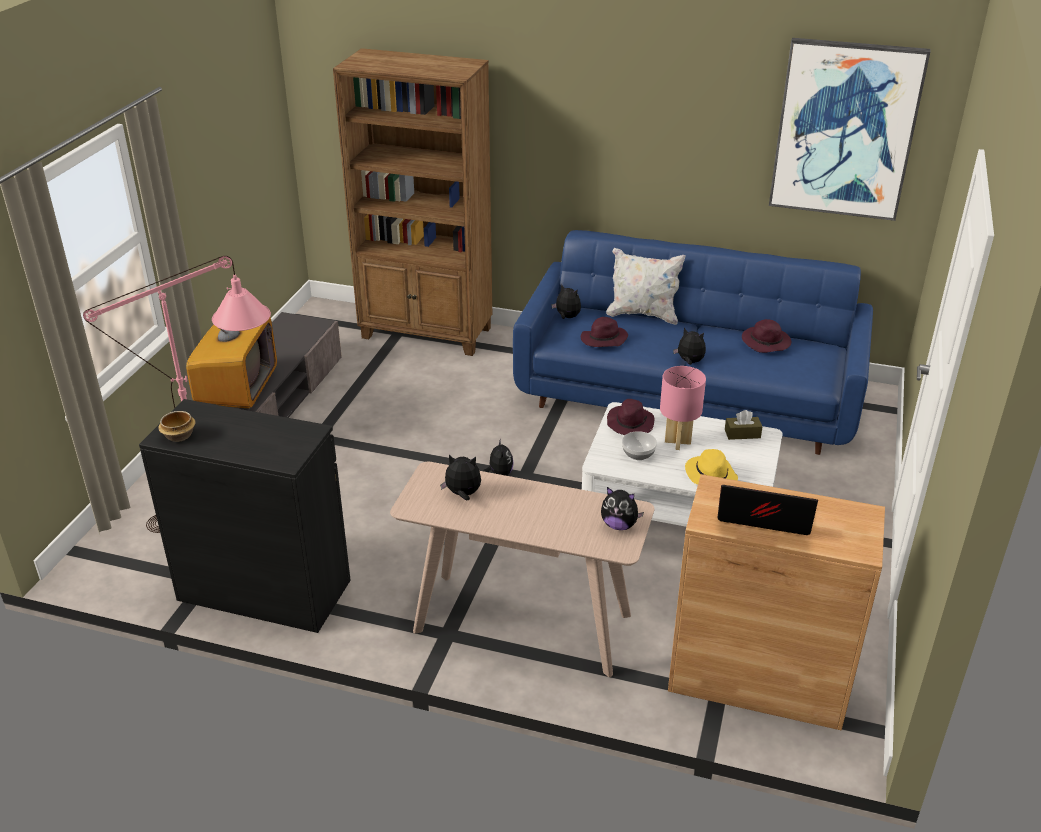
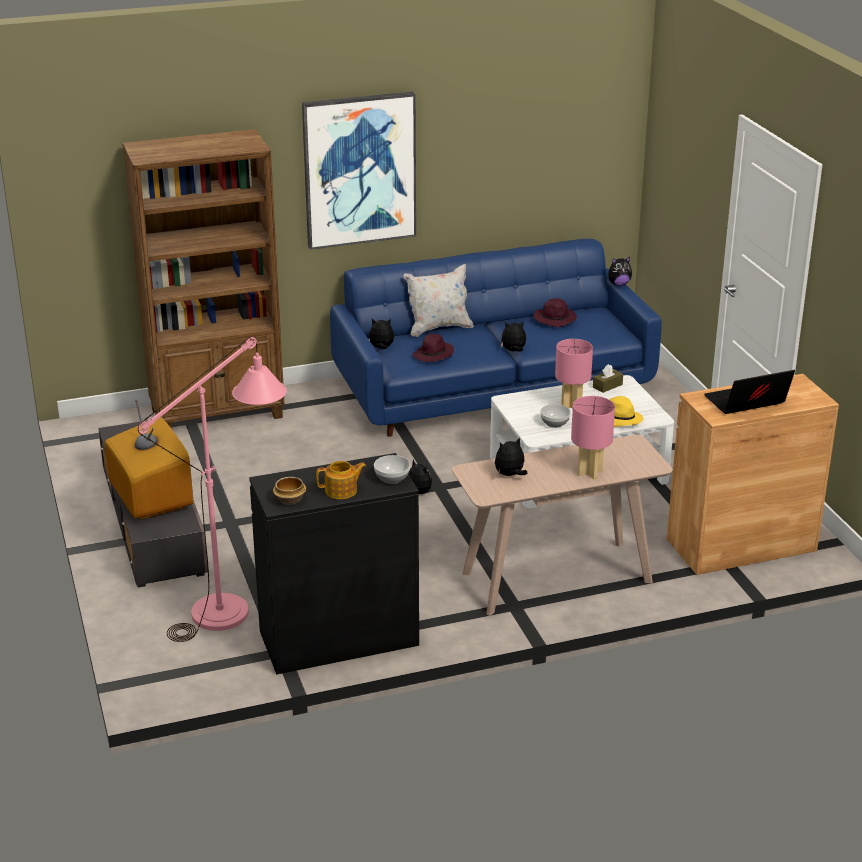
camera: 35 degrees left, 5 degrees down
plush toy [601,487,644,530] -> plush toy moved to [608,257,632,286]
purple hat [607,399,654,435] -> none
picture [769,38,930,221] -> picture moved to [302,91,416,250]
none -> teapot [316,461,366,499]
none -> bowl [374,455,410,484]
none -> pink table lamp [571,396,615,480]

